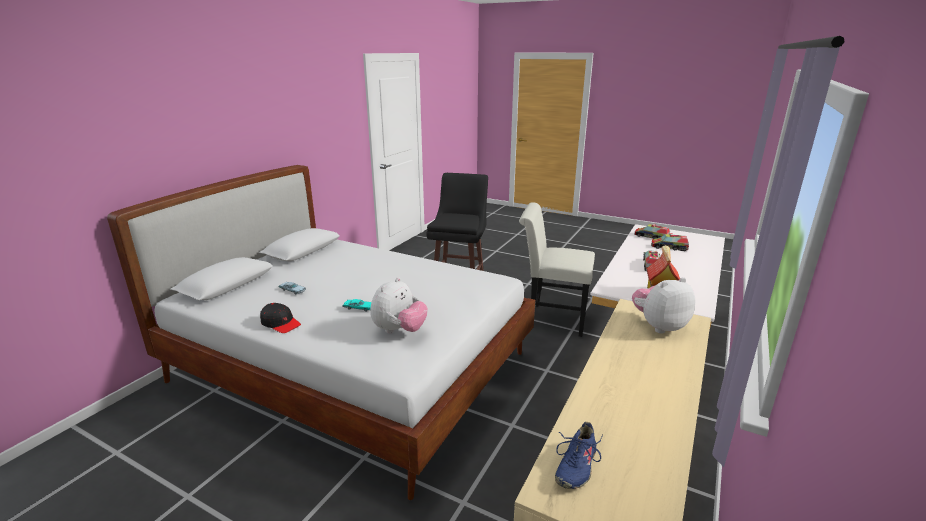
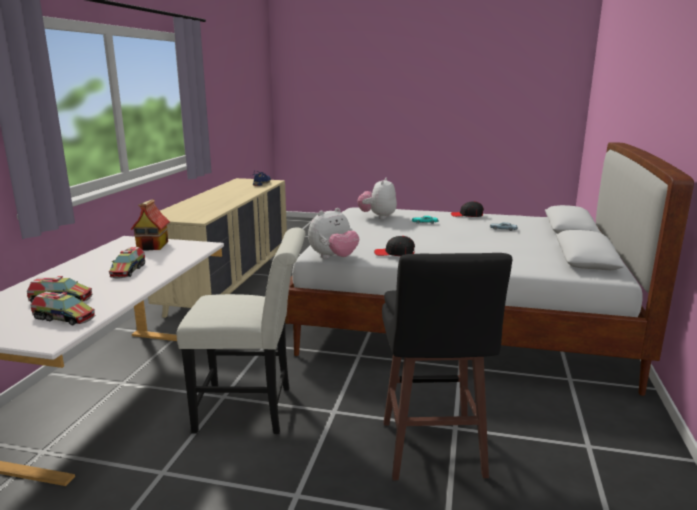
camera: 165 degrees right, 5 degrees down
plush toy [632,277,696,334] -> plush toy moved to [308,208,359,258]
none -> black cap [374,236,415,256]

